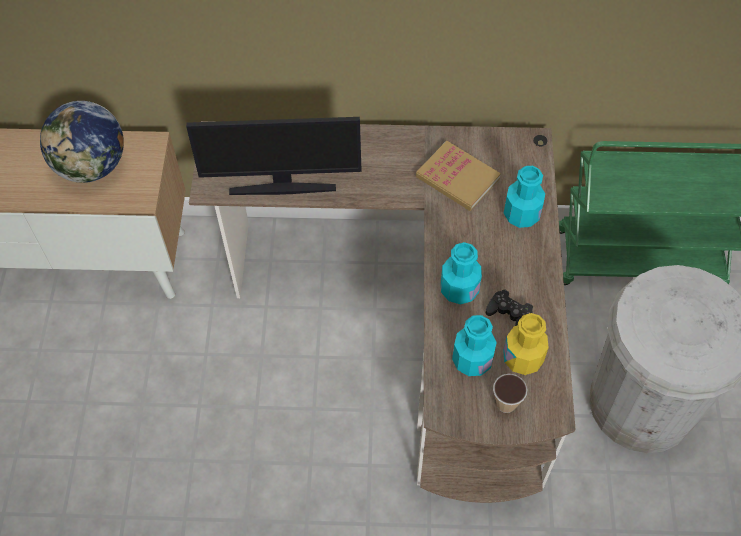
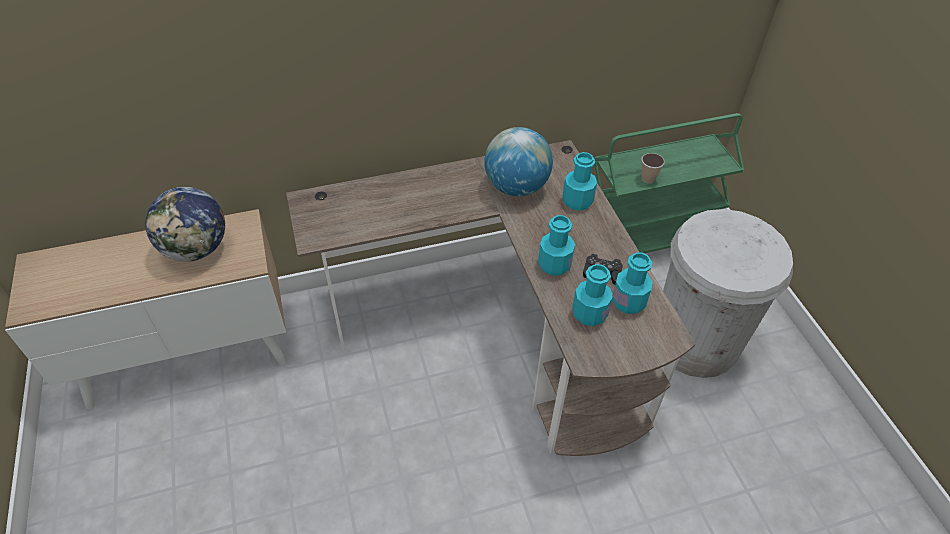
camera: 20 degrees left, 10 degrees down
monitor [186,117,362,195] -> none
book [416,141,501,211] -> globe [484,127,553,196]
cup [493,374,527,413] -> cup moved to [641,153,665,184]
yellow bottle [503,313,549,375] -> turquoise bottle [612,253,653,314]

